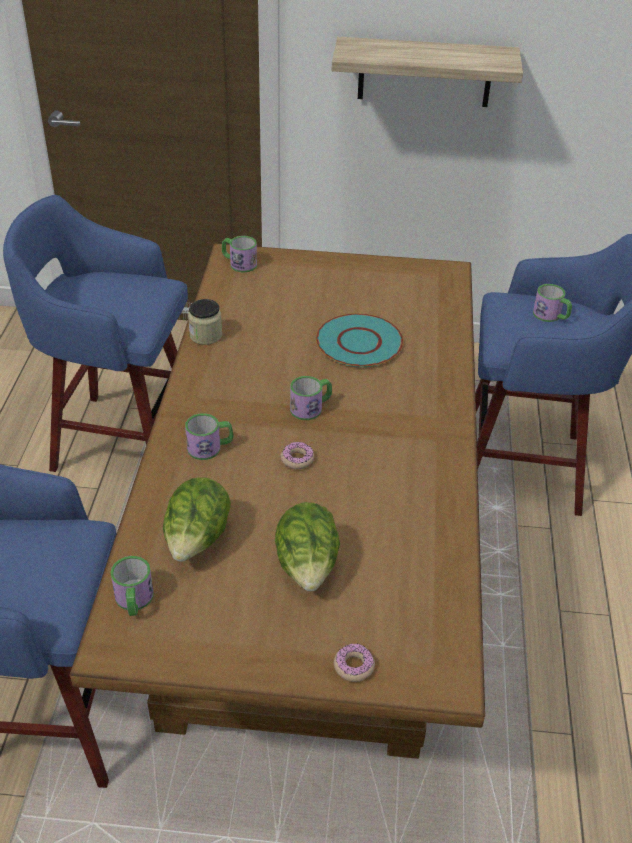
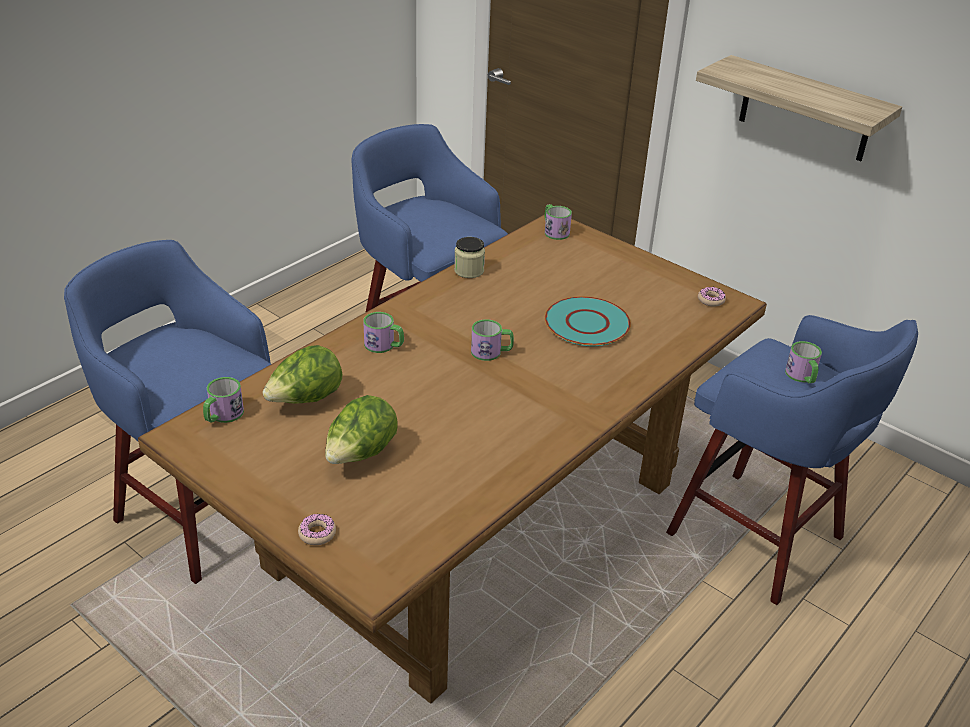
camera: 35 degrees right, 5 degrees down
donut [281,442,314,469] -> donut moved to [698,287,726,307]

